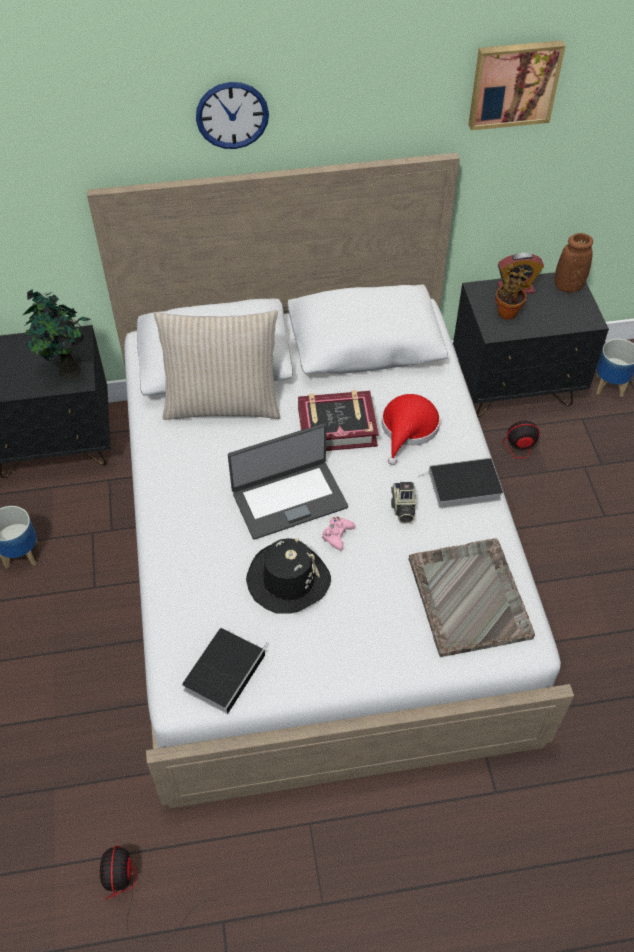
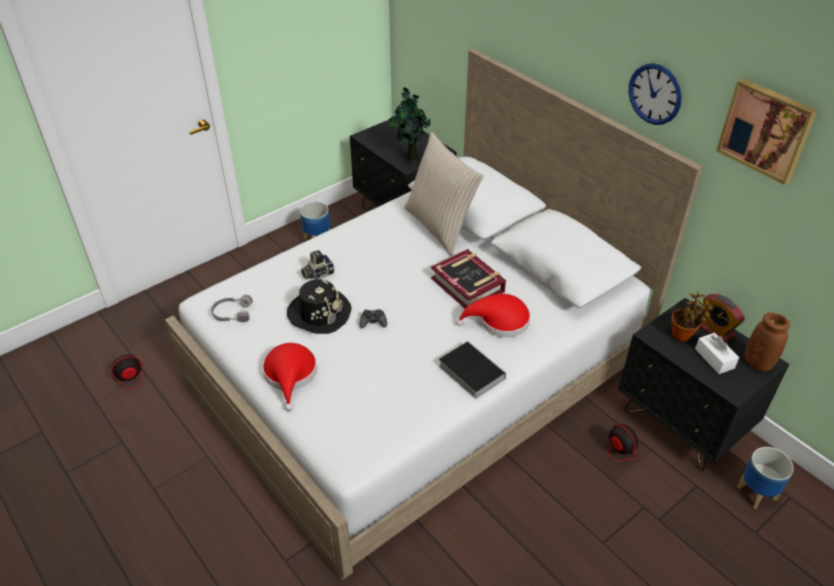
camera: 60 degrees right, 10 degrees down
book [182,628,269,714] -> grey headphones [211,295,253,322]
wall clock [196,82,269,149] -> wall clock moved to [628,63,682,125]
laptop [228,423,348,540] -> none
pink game controller [322,517,355,551] -> black game controller [359,309,387,328]
camera [391,482,416,524] -> camera moved to [301,250,334,280]
grey tray [409,538,535,657] -> none
none -> red hat [262,343,317,411]
none -> white tissue box [695,333,739,374]

